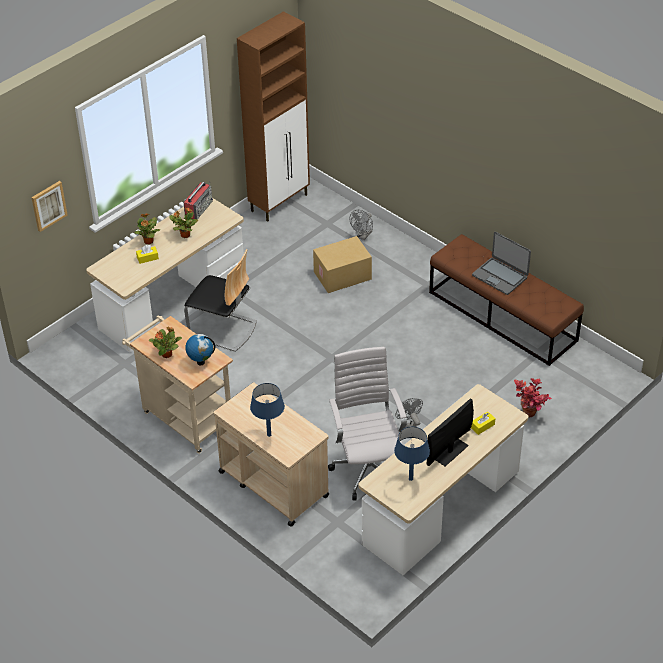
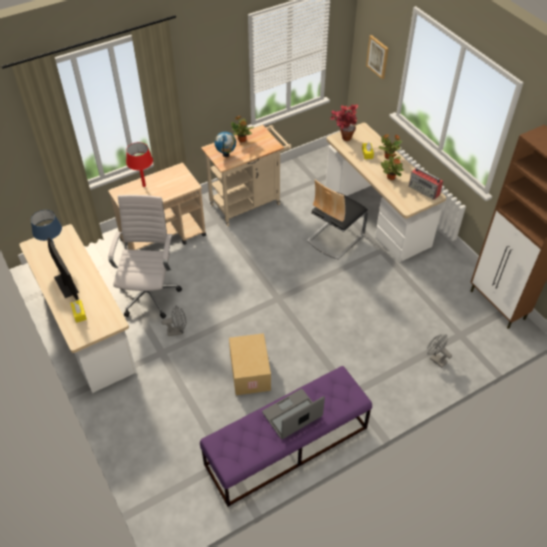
camera: 105 degrees right, 5 degrees up
blue table lamp [250,383,285,437] -> red table lamp [126,142,153,187]
cardboard box [313,236,372,293] -> cardboard box moved to [229,333,271,395]
white office chair [328,347,407,500] -> white office chair turned 90 degrees counterclockwise [108,195,182,318]
brown bench [429,234,584,366] -> purple bench [200,366,372,507]
potted plant [514,378,552,417] -> potted plant moved to [330,105,358,141]

